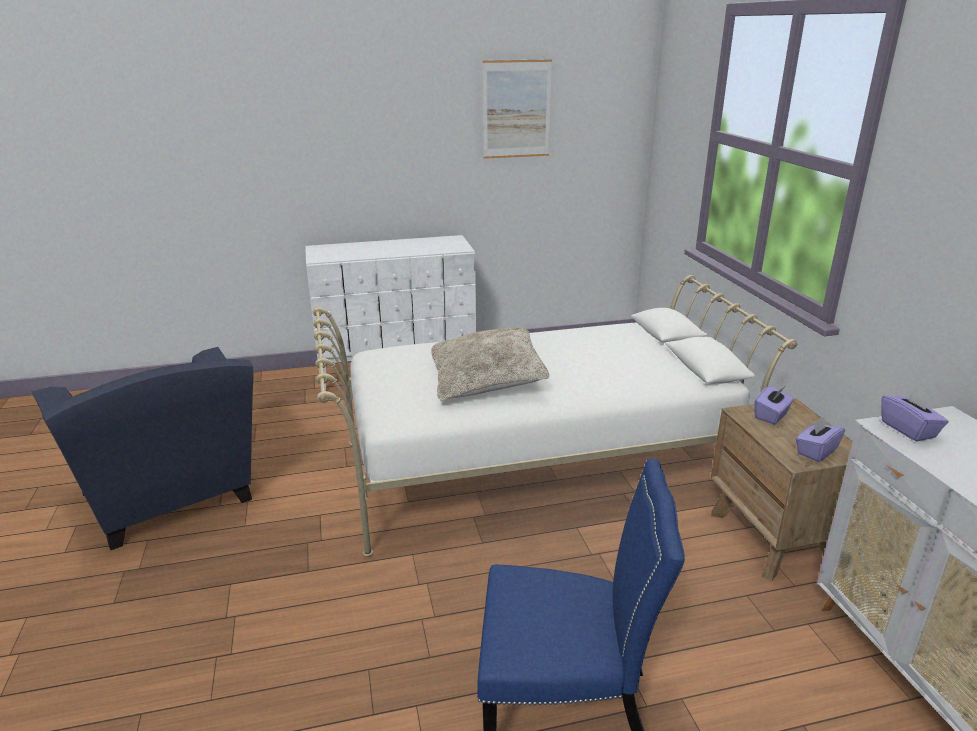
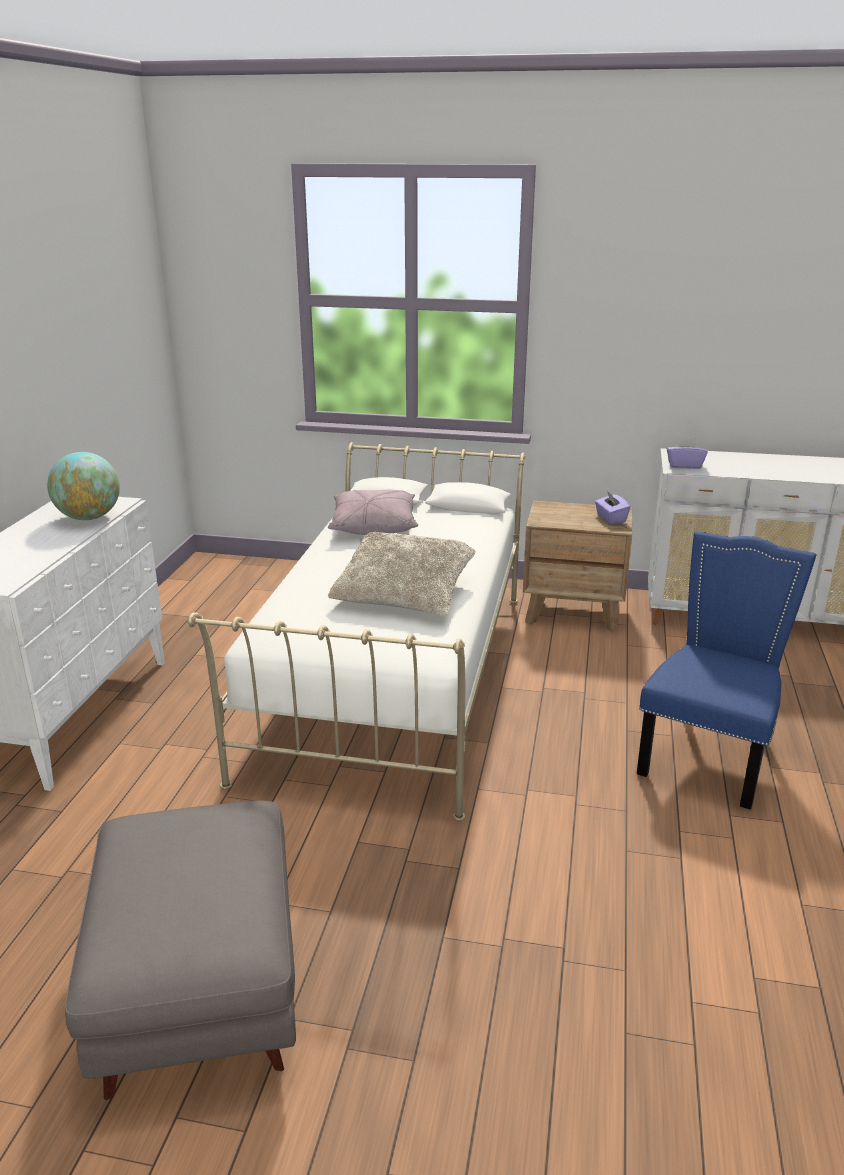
camera: 65 degrees left, 0 degrees up
blue armchair [32,347,254,550] -> grey ottoman [65,800,296,1100]
picture [483,59,552,159] -> none
purple tissue box [754,386,794,425] -> none
none -> globe [47,452,120,520]
none -> purple pillow [328,490,418,535]

